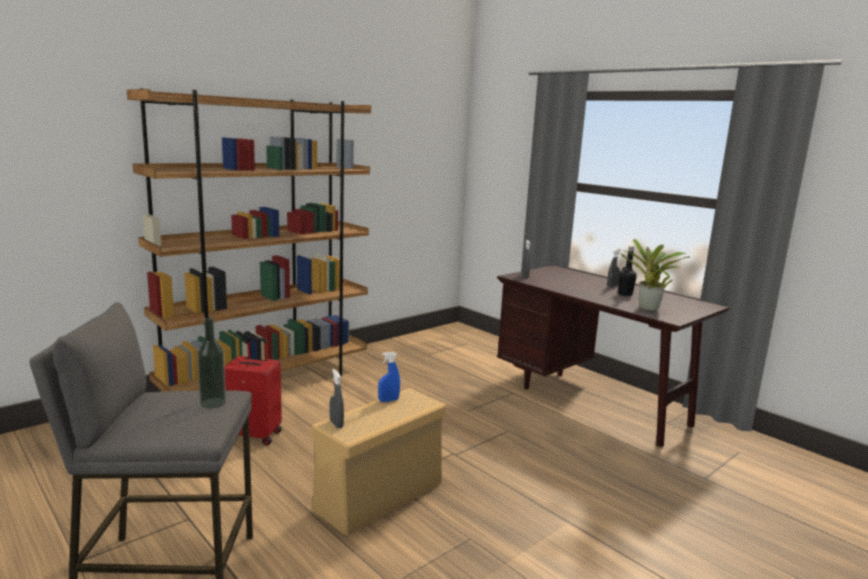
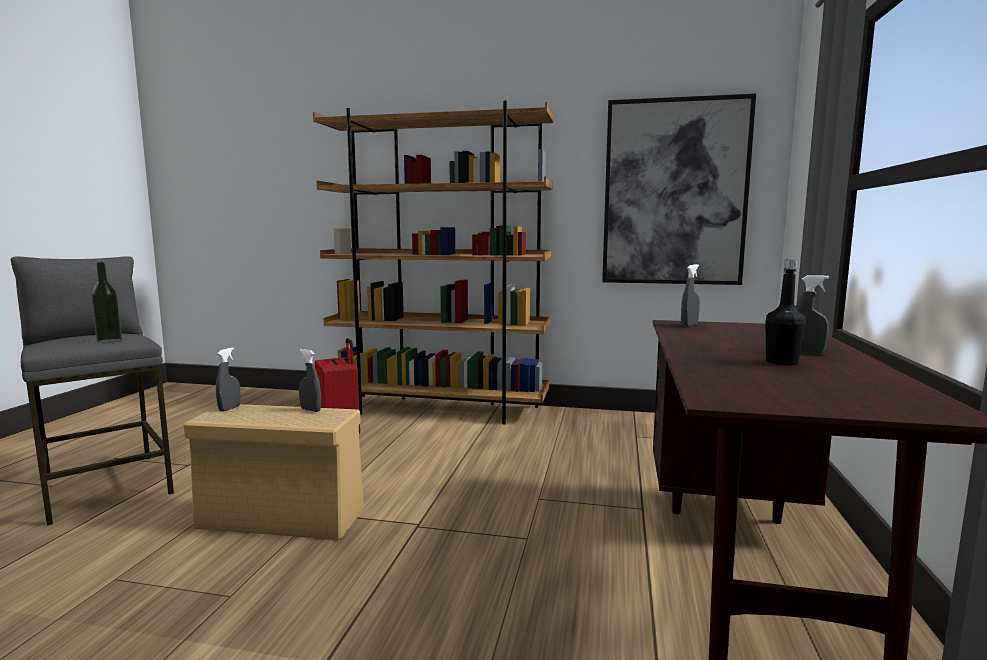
camera: 55 degrees right, 5 degrees down
blue spray bottle [378,352,400,402] -> grey spray bottle [299,349,321,412]
potted plant [621,239,690,311] -> none
none -> picture [602,94,756,285]

